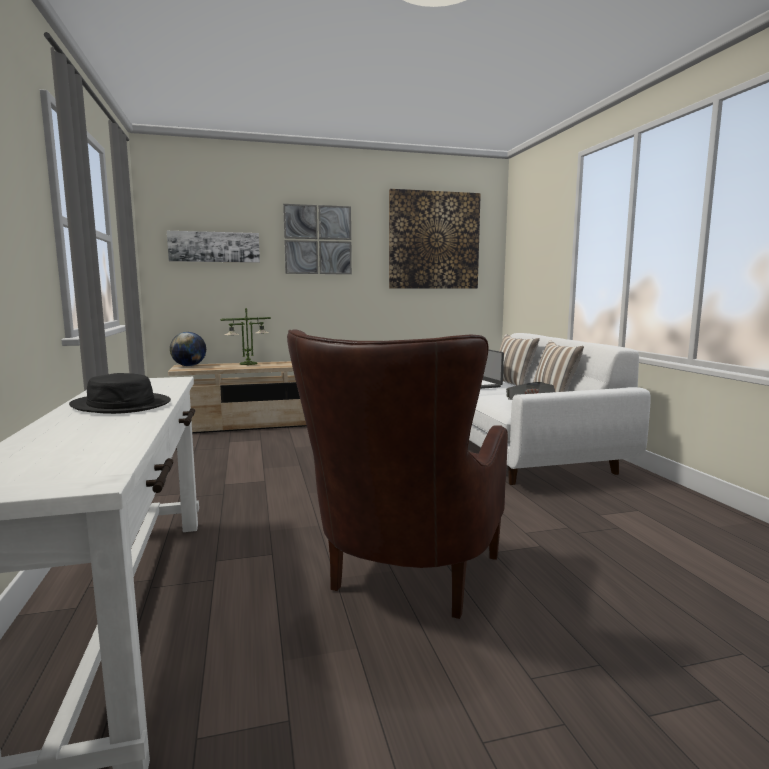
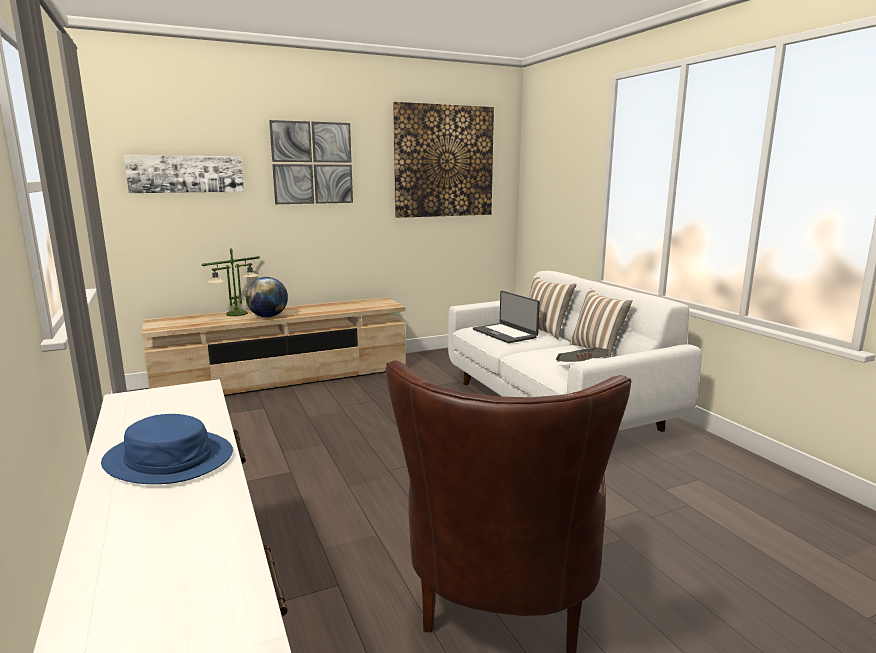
camera: 10 degrees left, 5 degrees up
black hat [69,373,171,414] -> blue hat [101,414,233,484]
globe [170,332,206,366] -> globe moved to [246,277,288,318]

